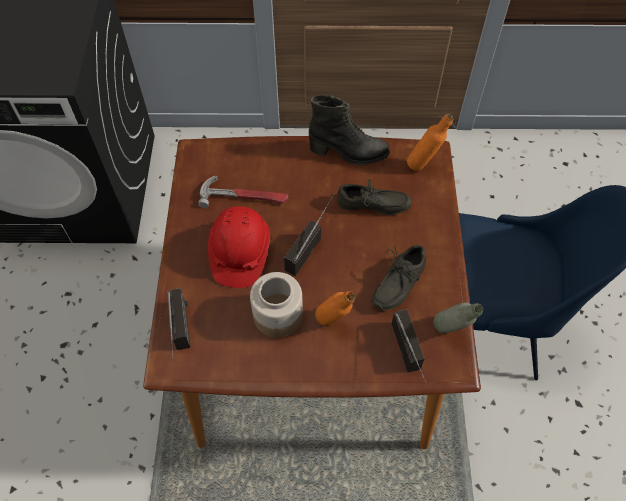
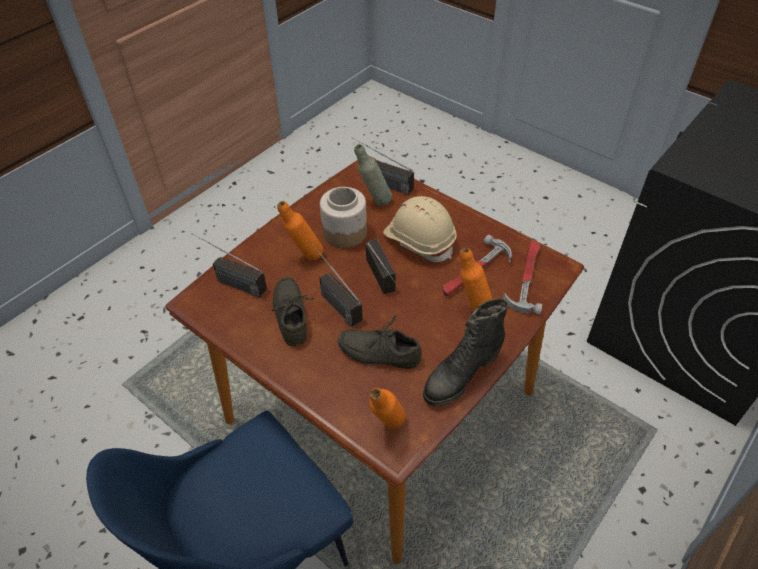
camera: 130 degrees right, 10 degrees down
red hard hat [208,206,270,288] -> beige hard hat [383,196,457,262]
grey shoe [337,179,411,215] -> grey shoe turned 60 degrees clockwise [338,315,422,369]
grey bottle [434,302,483,333] -> grey bottle moved to [354,144,392,206]
none -> radio [310,242,363,327]
none -> orange bottle [460,248,492,312]
none -> hammer [503,241,542,315]

